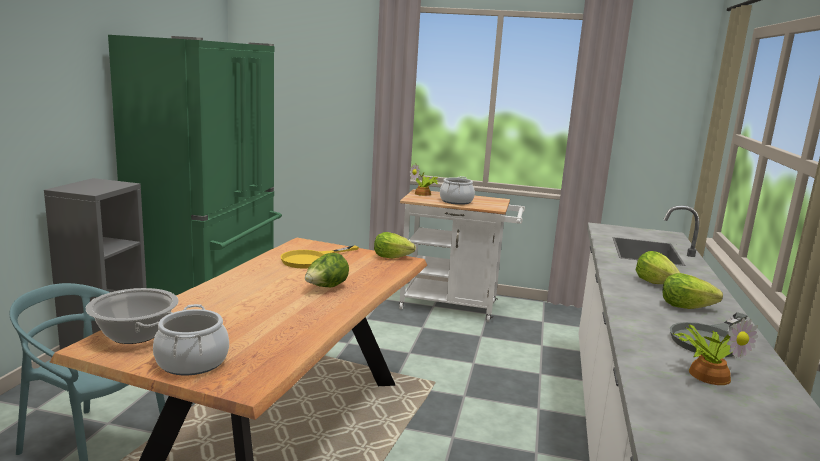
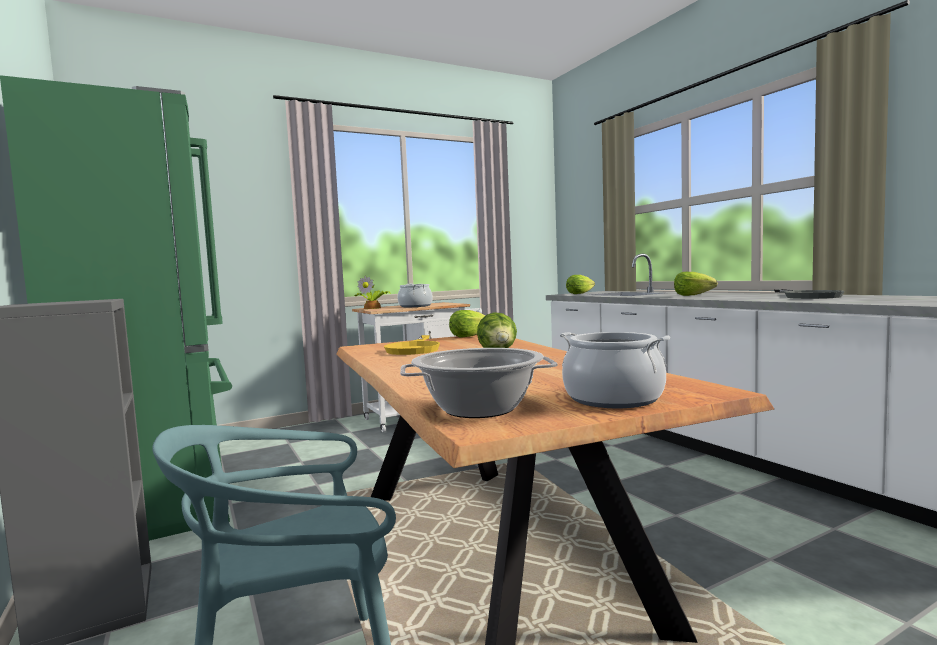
camera: 40 degrees left, 10 degrees down
lettuce [663,273,723,309] -> lettuce moved to [566,275,595,294]
potted plant [673,318,758,385] -> none

